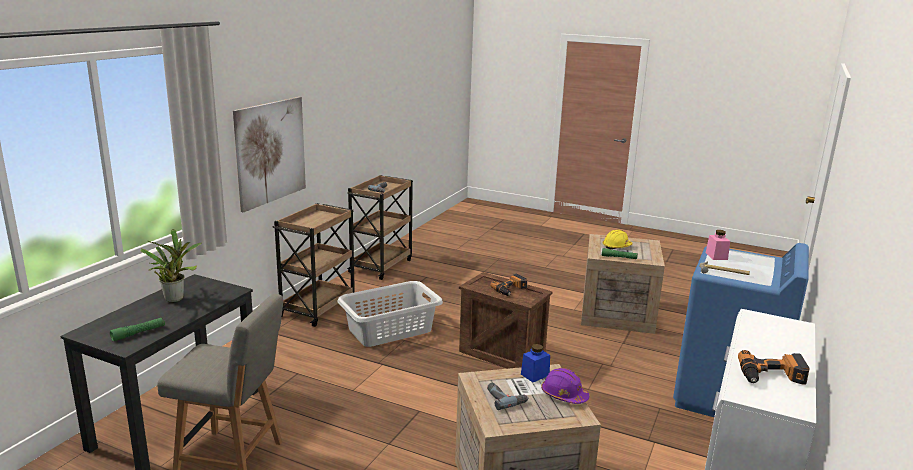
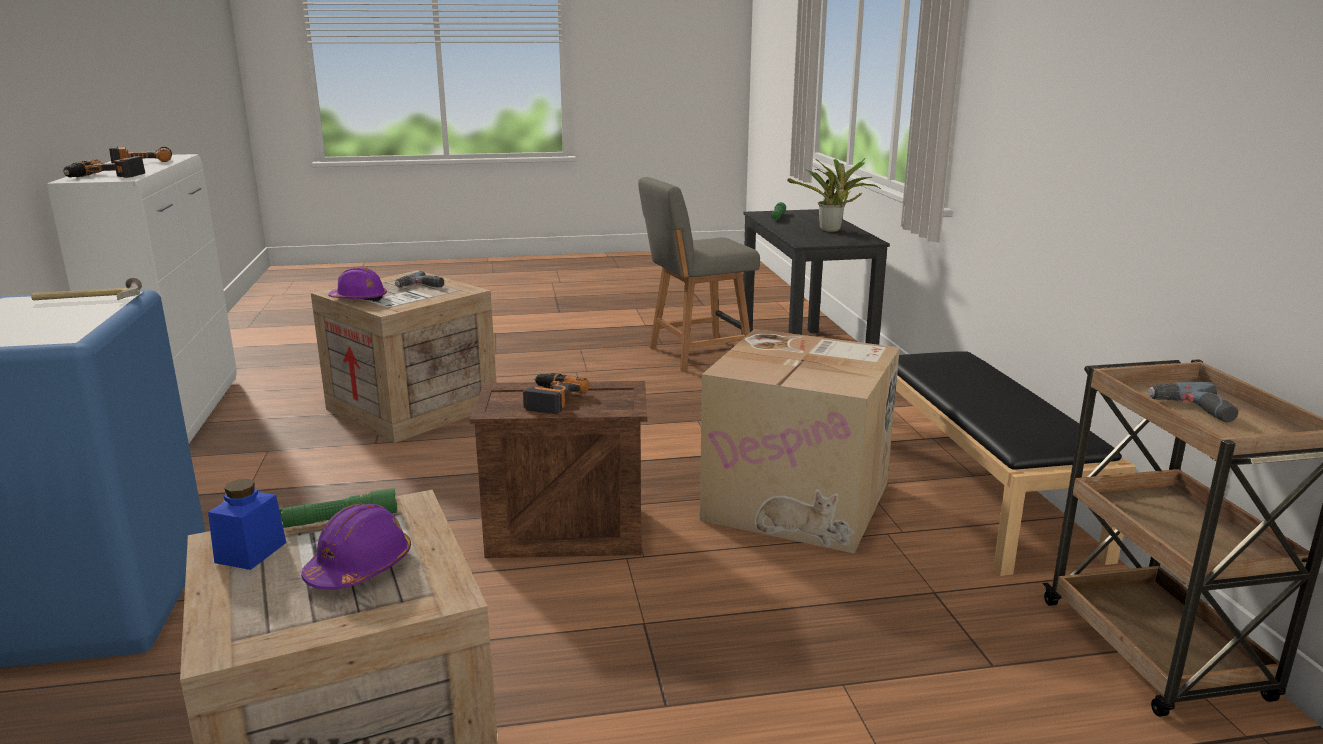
camera: 145 degrees right, 0 degrees up
picture [233,97,306,212] -> none
brown cart [272,203,355,327] -> black bench [896,351,1136,576]
grey laundry basket [337,281,443,347] -> cardboard box [700,329,900,554]
blue jar [521,344,550,382] -> blue jar moved to [208,479,286,570]
yellow hard hat [602,229,632,249] -> purple hard hat [301,504,411,590]
pink jar [706,230,730,260] -> none
none -> power drill [63,156,145,178]

